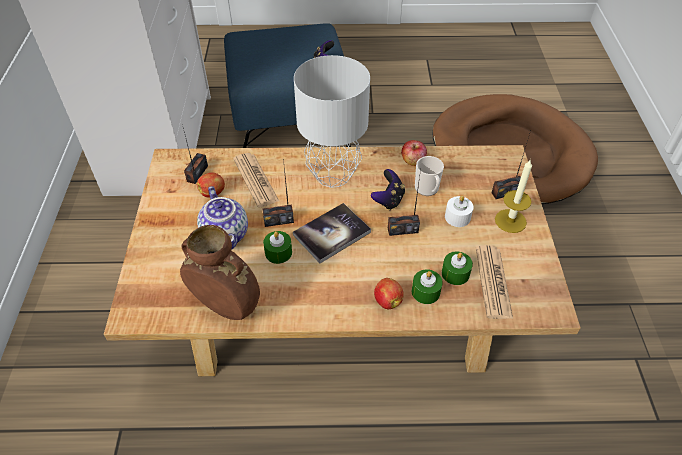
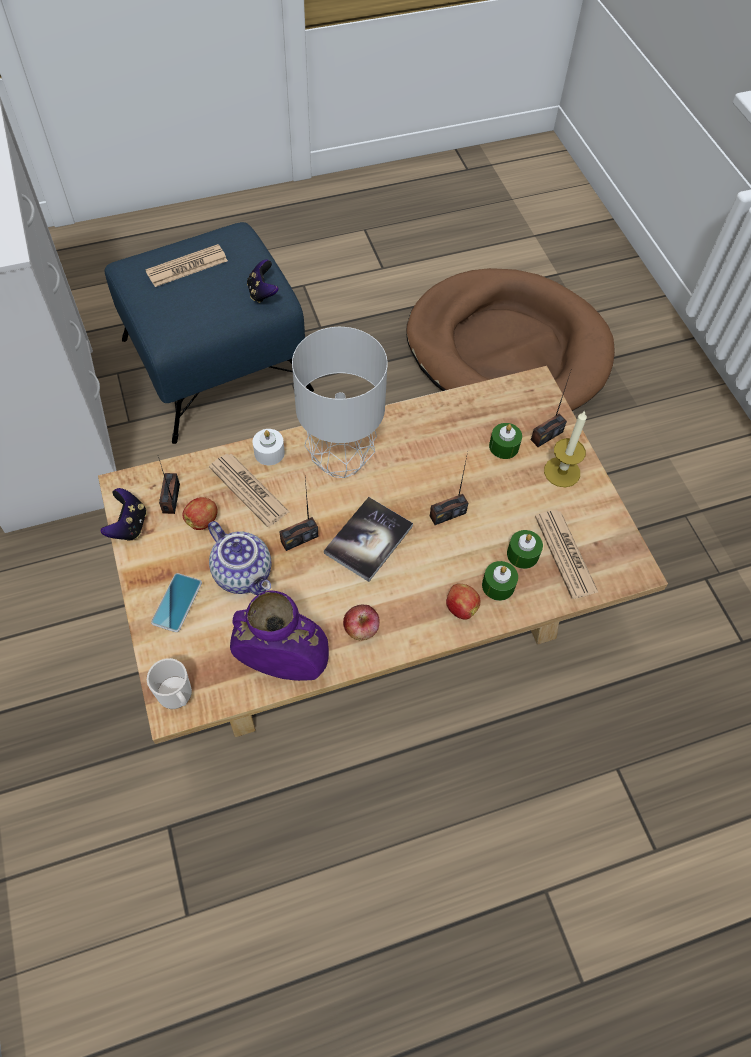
camera: 20 degrees left, 10 degrees up
brown vase [180,225,260,320] -> purple vase [230,591,329,681]
green candle [263,231,292,264] -> green candle moved to [489,423,522,459]
game controller [371,169,405,210] -> game controller moved to [100,488,147,541]
apple [401,140,427,166] -> apple moved to [343,604,380,640]
mug [415,156,444,196] -> mug moved to [147,658,192,709]
white candle [445,196,474,227] -> white candle moved to [253,429,285,465]
none -> newspaper [145,244,228,287]
none -> phone [151,573,202,632]

